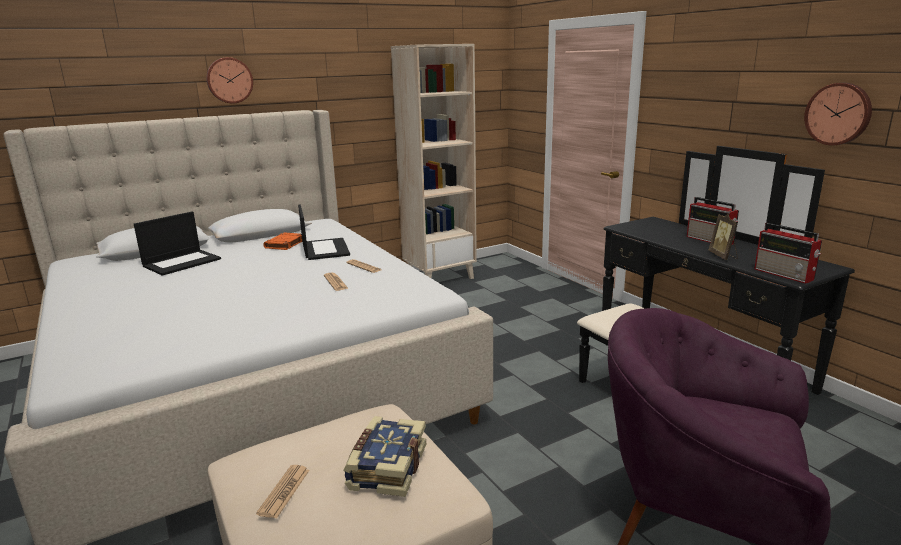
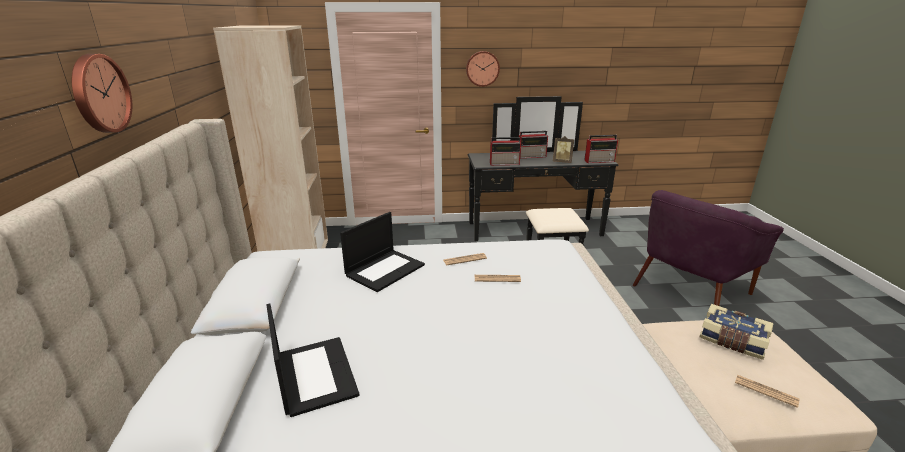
camera: 65 degrees left, 5 degrees up
orange book [263,232,302,250] -> none
laptop [298,204,350,260] -> laptop turned 120 degrees clockwise [340,212,425,292]
wall clock [804,83,872,145] -> wall clock moved to [466,51,500,87]
none -> radio [490,137,522,165]

